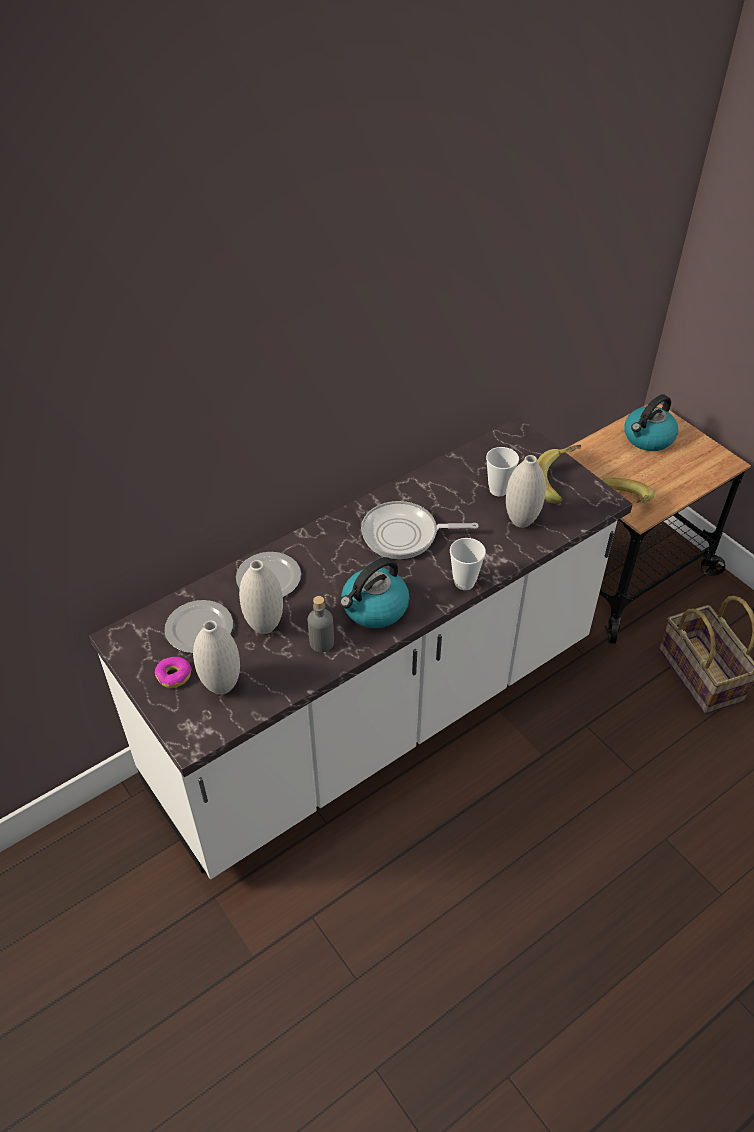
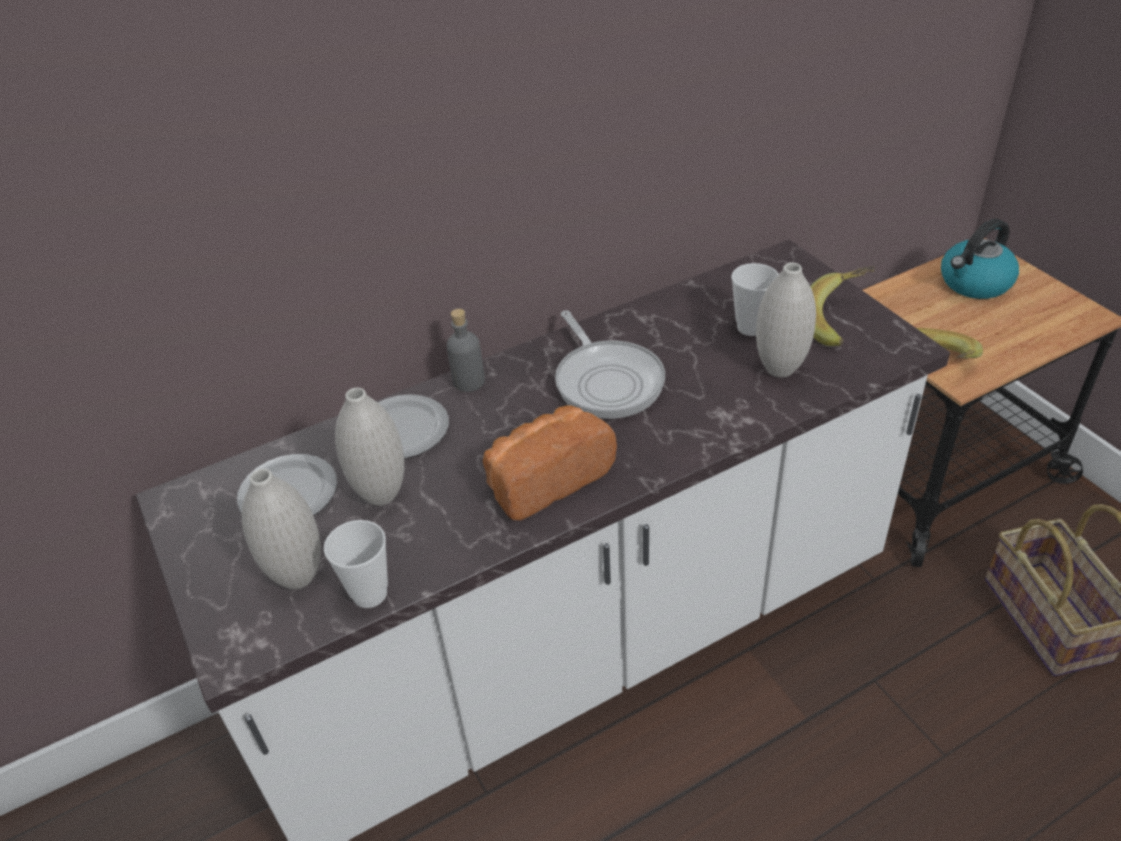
camera: 10 degrees right, 5 degrees down
donut [155,657,192,688] -> none
grey bottle [307,596,334,652] -> grey bottle moved to [446,309,485,392]
kettle [340,557,409,628] -> bread [483,405,617,520]
frying pan [361,501,479,559] -> frying pan turned 120 degrees counterclockwise [555,310,665,419]
cup [450,538,486,590] -> cup moved to [324,520,388,608]

